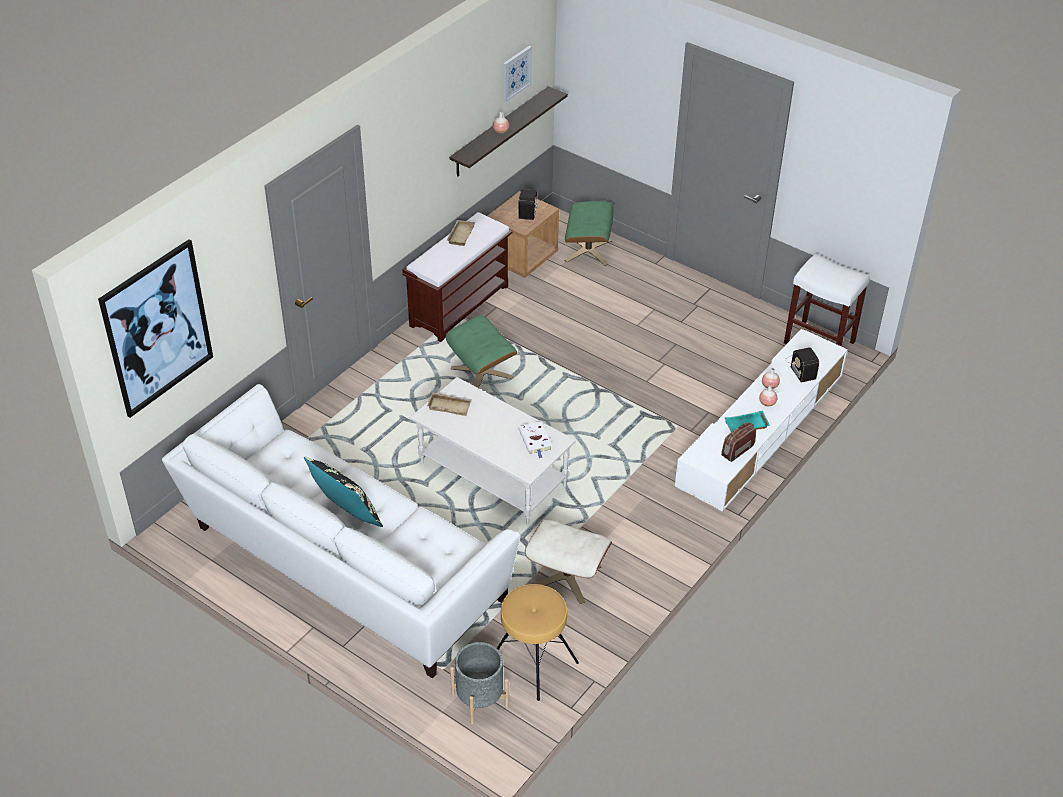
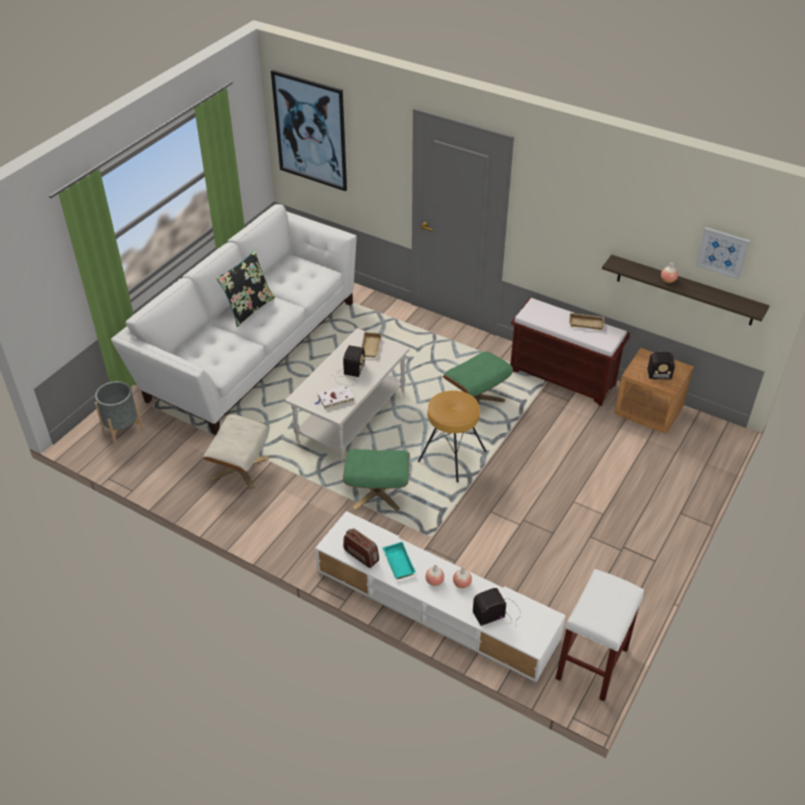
camera: 85 degrees right, 0 degrees up
brown stool [497,584,579,701] -> brown stool moved to [418,390,486,482]
green ottoman [564,201,614,266] -> green ottoman moved to [343,449,410,511]
none -> radio [332,345,366,385]

